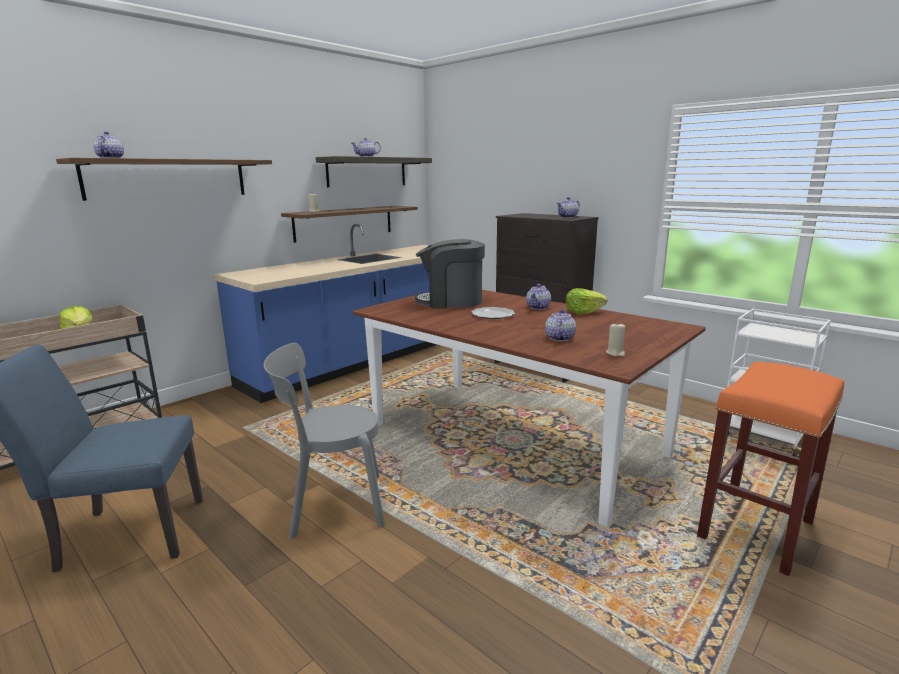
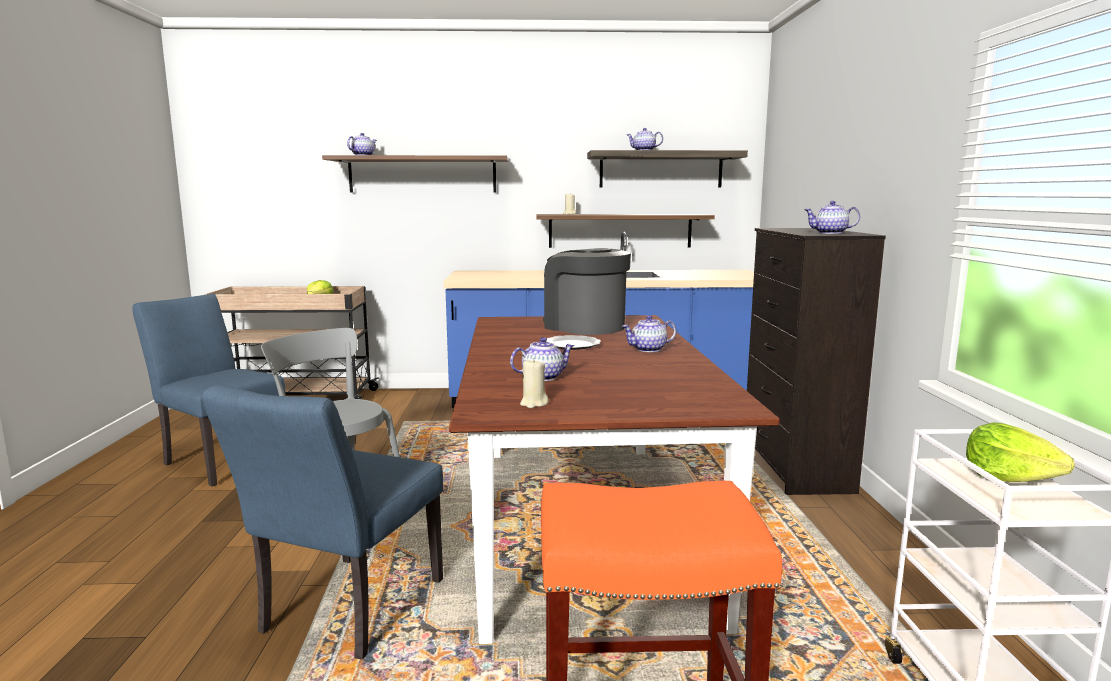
camera: 45 degrees right, 5 degrees down
lettuce [566,288,607,314] -> lettuce moved to [966,422,1075,482]
none -> blue chair [202,385,444,659]

